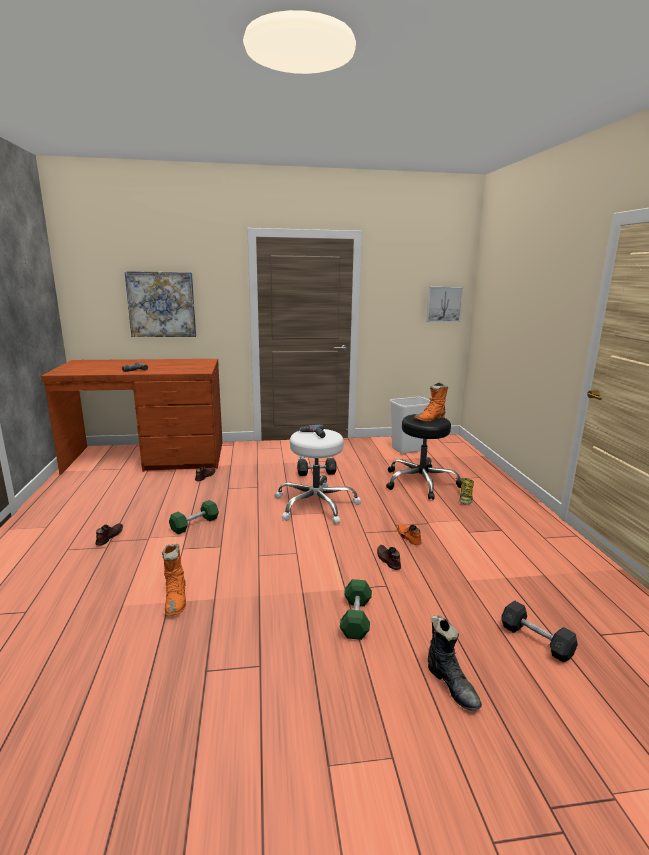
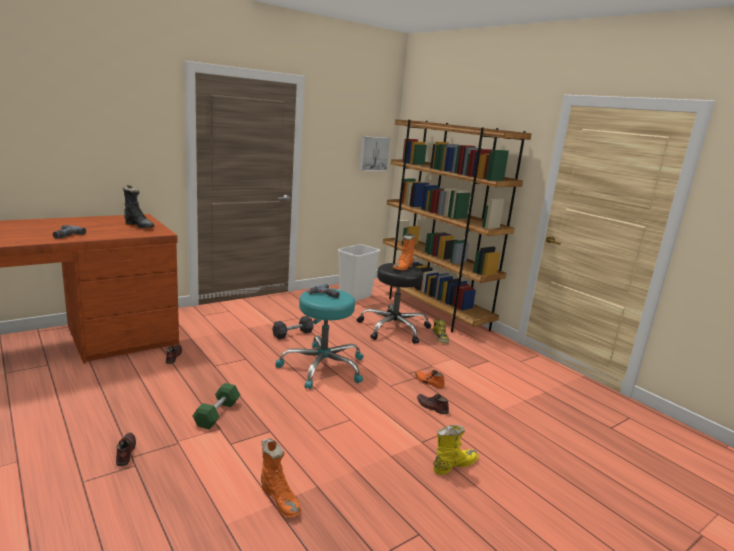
camera: 30 degrees left, 0 degrees up
picture [124,271,196,337] -> none
white stool [274,429,361,524] -> turquoise stool [275,288,364,389]
green dumbbell [340,579,372,640] -> yellow boot [433,425,479,475]
black boot [427,615,482,711] -> black boot moved to [123,185,155,228]
grey dumbbell [501,601,578,663] -> none
none -> brown bookcase [383,119,532,332]

